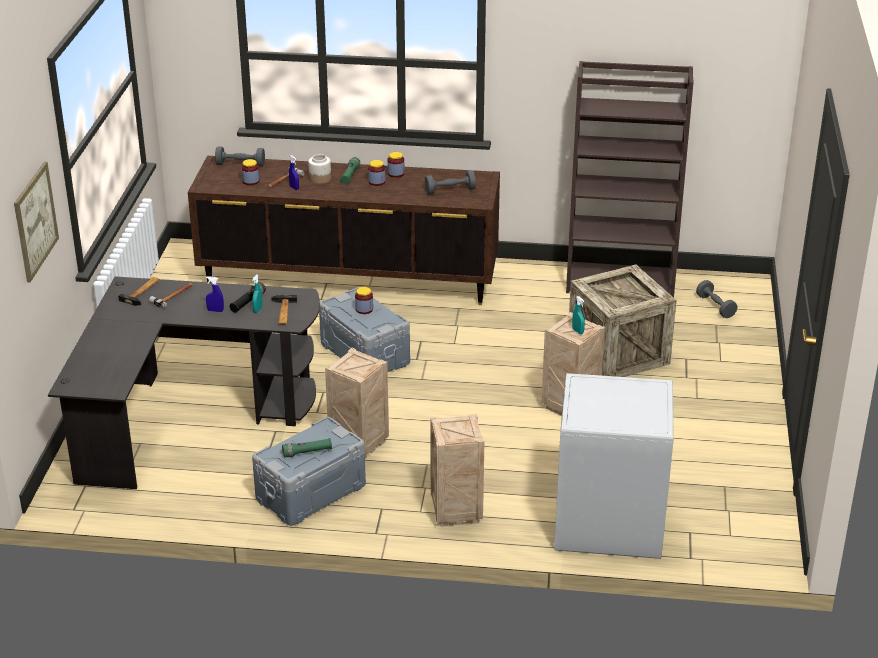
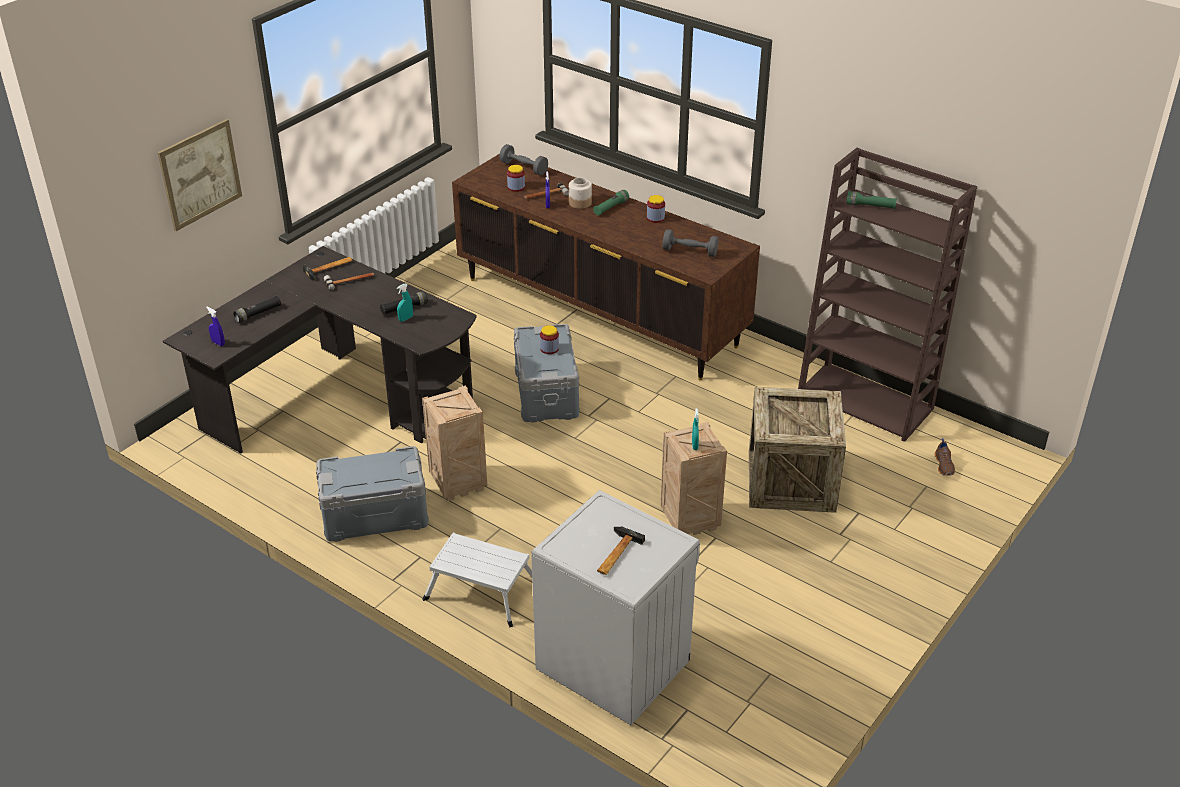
camera: 30 degrees right, 5 degrees up
blue spray bottle [206,276,224,312] -> blue spray bottle moved to [206,307,225,346]
hammer [271,295,297,325] -> hammer moved to [597,527,645,575]
green flashlight [282,438,332,457] -> green flashlight moved to [847,191,897,209]
jar [368,160,385,186] -> none
crate [430,413,485,527] -> white step ladder [422,532,532,627]
grey dumbbell [696,280,738,318] -> brown shoe [934,438,955,476]
none -> black flashlight [233,296,281,323]

